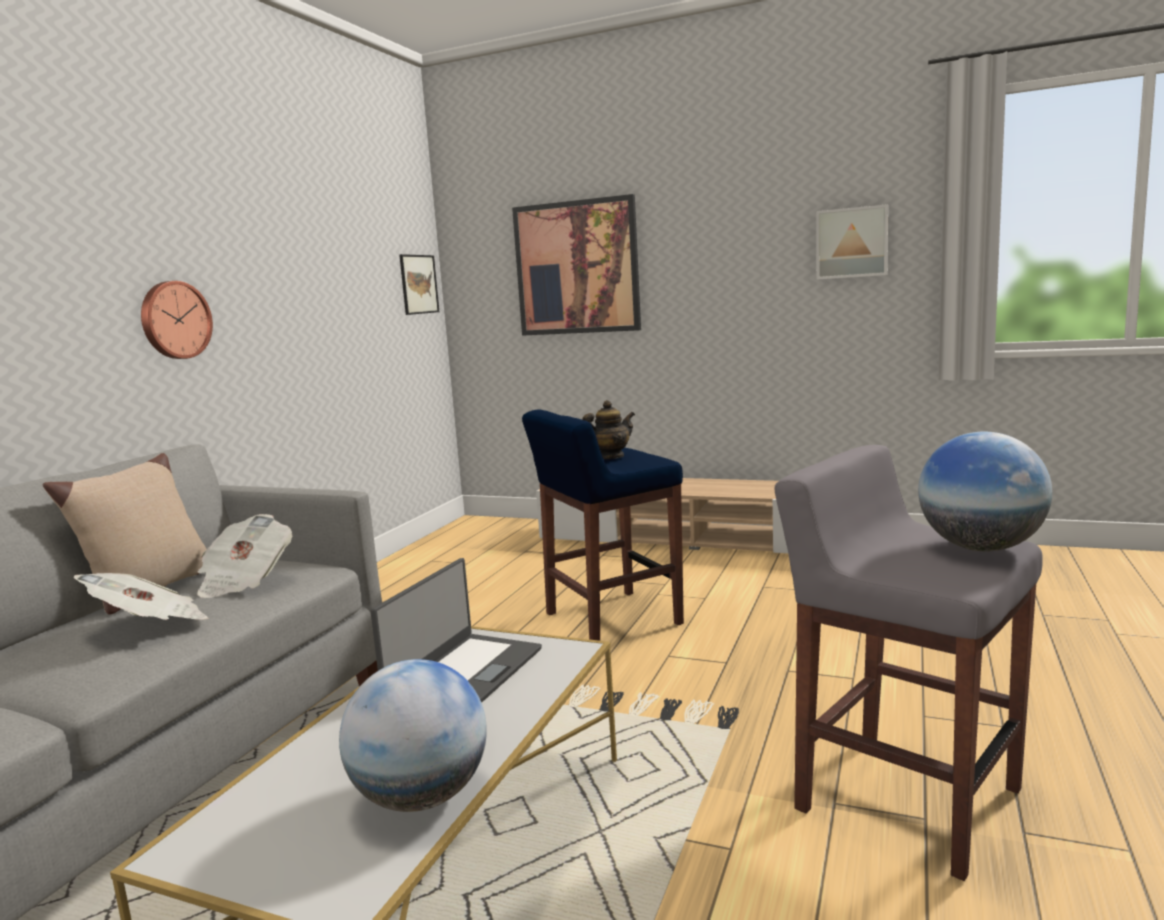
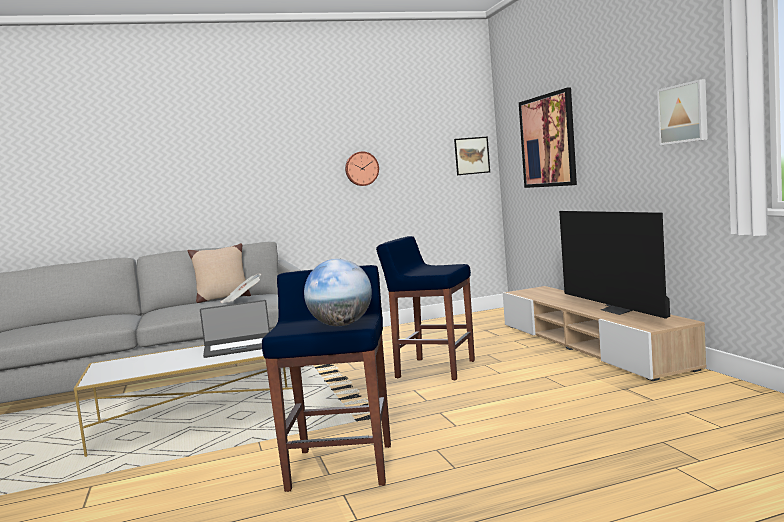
camera: 50 degrees right, 5 degrees down
newspaper [74,573,209,620] -> none
wall clock [141,281,213,359] -> wall clock moved to [345,151,379,186]
globe [339,659,487,812] -> none
teapot [582,400,635,459] -> none
grey stool [774,445,1043,881] -> blue stool [262,265,391,492]
none -> television [559,211,670,319]

